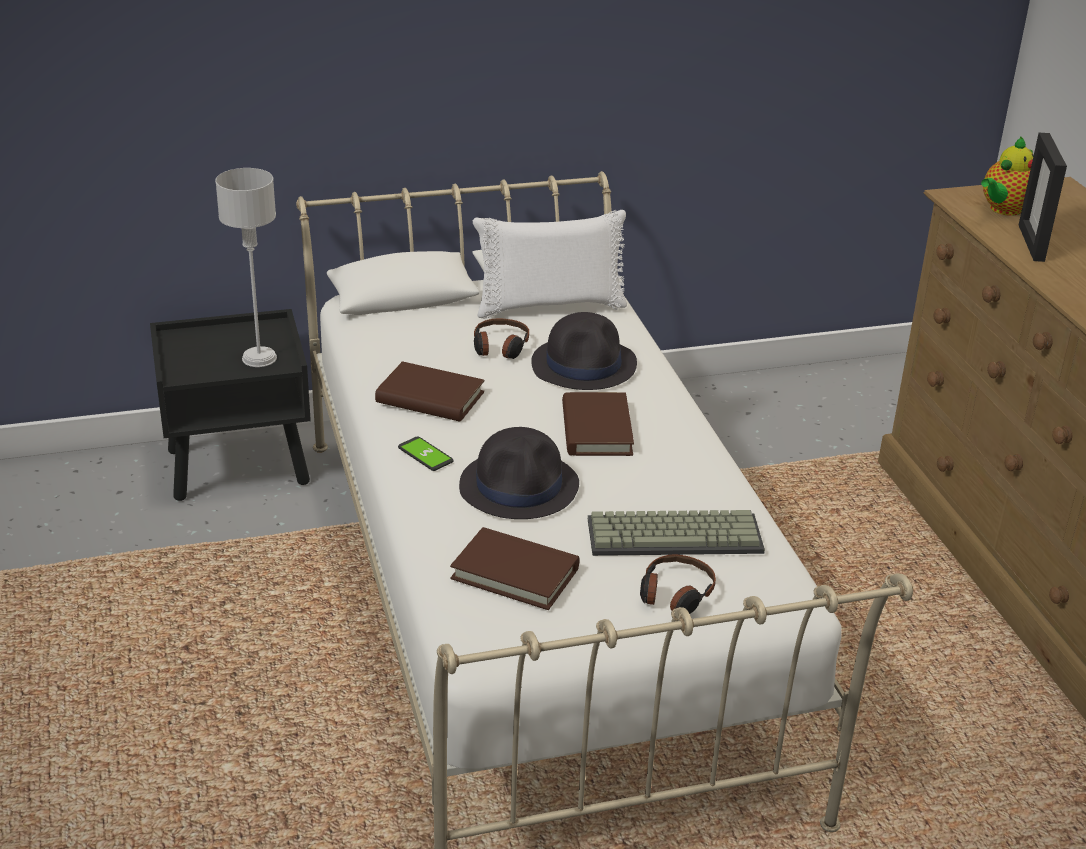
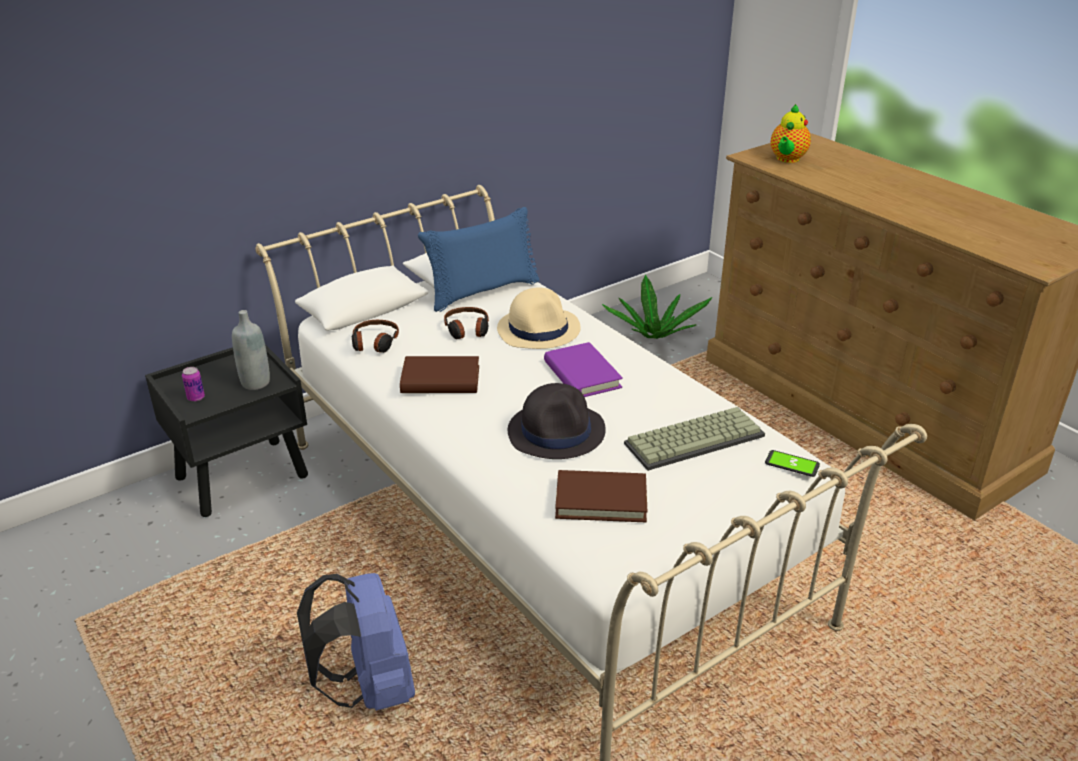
camera: 20 degrees left, 0 degrees up
grey table lamp [215,168,277,367] -> grey bottle [232,310,270,390]
phone [398,436,454,471] -> phone moved to [765,450,820,477]
white pillow [473,210,627,319] -> blue pillow [418,207,539,312]
black hat [531,312,637,390] -> beige hat [497,287,580,349]
brown book [562,392,634,456] -> purple book [544,342,623,397]
headphones [640,554,716,614] -> headphones moved to [352,320,399,353]
picture frame [1019,133,1067,262] -> none
none -> can [182,367,205,402]
none -> blue backpack [297,573,415,711]
none -> potted plant [602,275,712,339]

